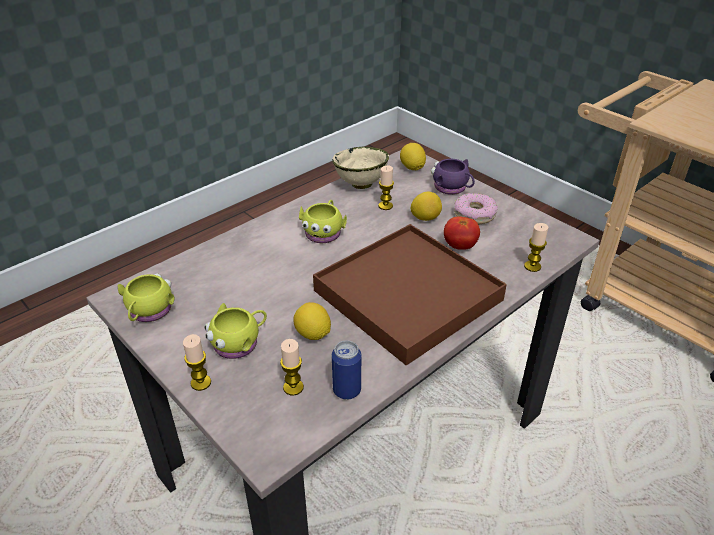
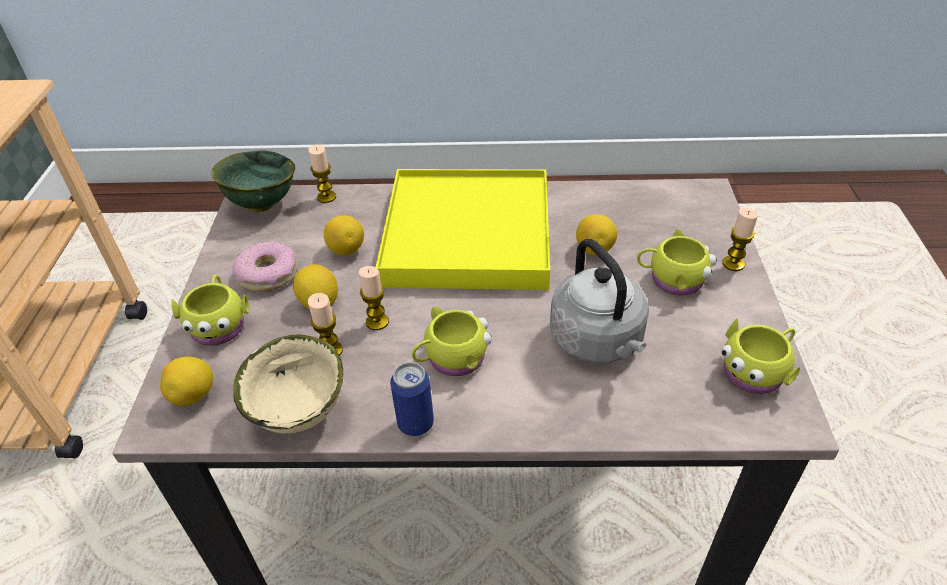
camera: 135 degrees left, 5 degrees up
candle [280,339,304,396] -> candle moved to [359,266,389,330]
brown tray [313,224,507,365] -> yellow tray [376,169,550,290]
can [332,341,361,400] -> can moved to [390,362,434,436]
purple mug [431,159,475,195] -> yellow mug [171,275,249,346]
tomato [444,216,480,250] -> lemon [324,215,364,255]
none -> green bowl [211,150,295,212]
none -> grey kettle [550,239,649,363]

